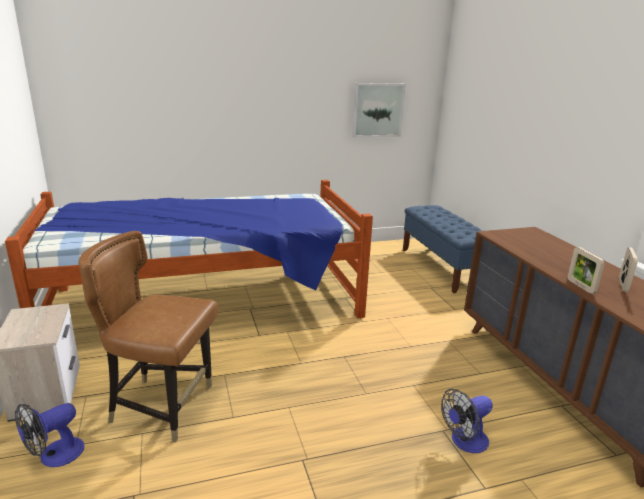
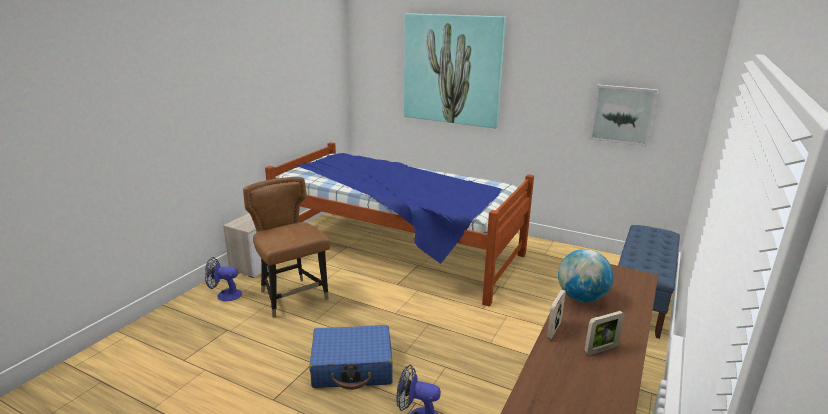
camera: 45 degrees right, 0 degrees up
none -> blue suitcase [309,325,392,390]
none -> picture [404,13,506,128]
none -> globe [558,249,613,303]

